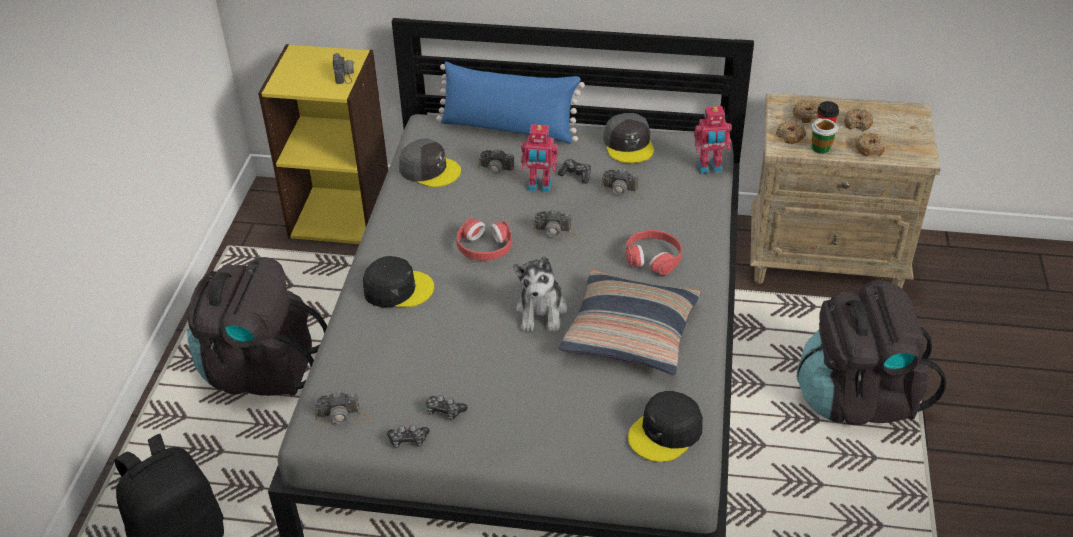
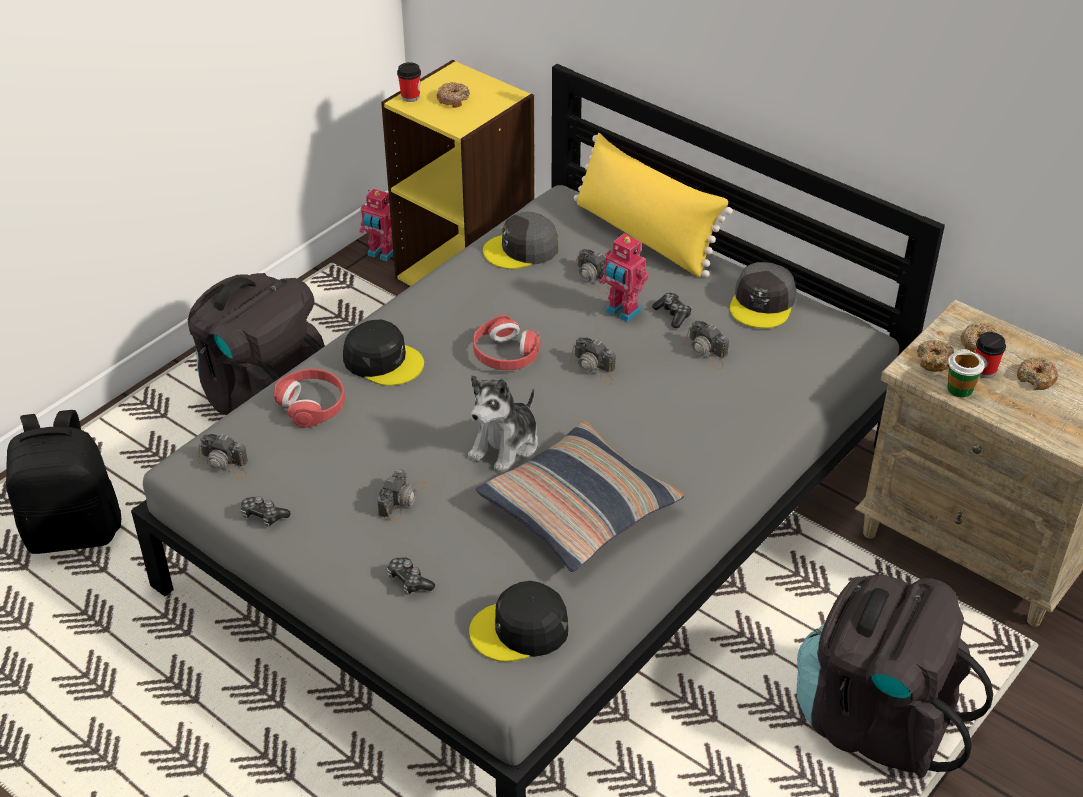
camera: 30 degrees right, 0 degrees up
camera [333,53,354,84] -> camera moved to [377,469,427,522]
grey cap [399,138,461,187] -> grey cap turned 105 degrees clockwise [483,211,559,269]
game controller [426,395,468,420] -> game controller moved to [387,558,435,594]
blue pillow [436,61,585,144] -> yellow pillow [574,133,733,278]
red headphones [626,230,682,276] -> red headphones moved to [274,369,345,428]
toy robot [694,106,732,173] -> toy robot moved to [359,189,393,261]
donut [855,133,885,156] -> donut moved to [437,82,470,108]
none -> cup [397,62,421,102]

